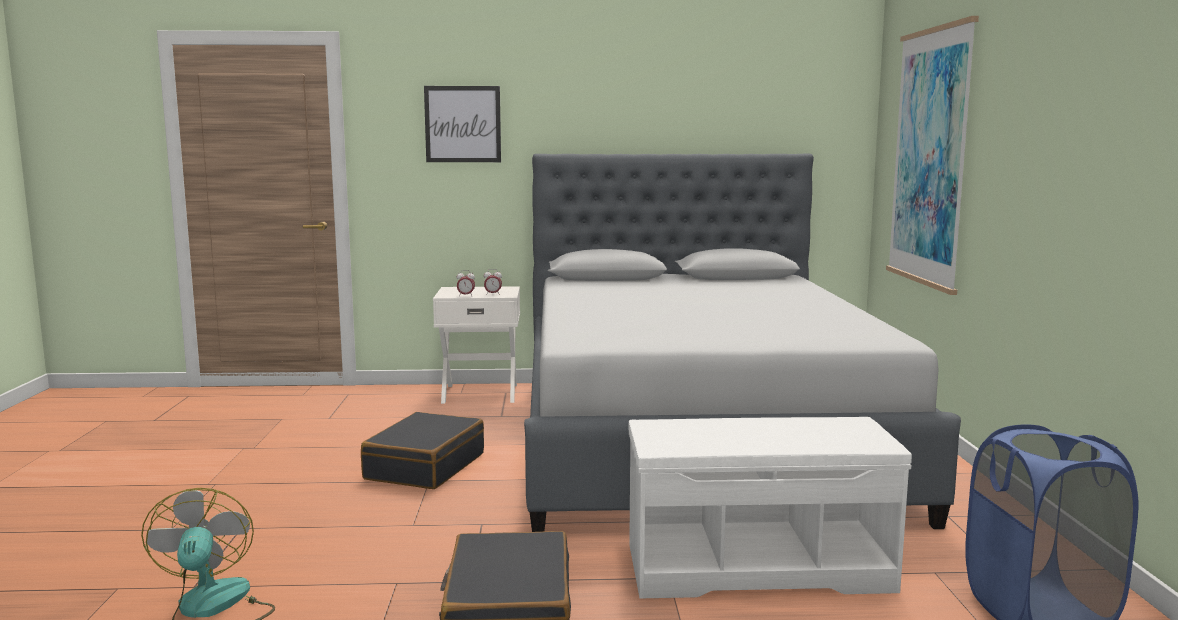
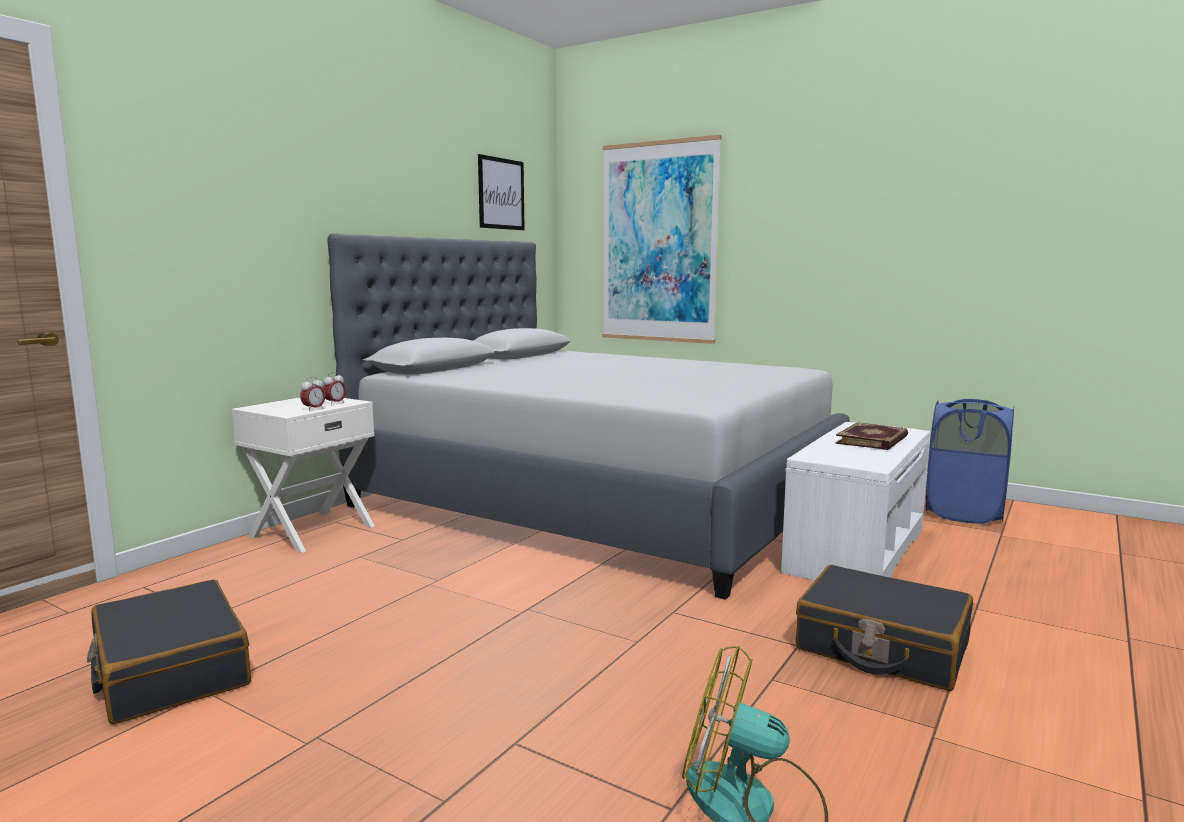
camera: 55 degrees left, 0 degrees up
black suitcase [361,412,484,489] -> black suitcase moved to [87,579,251,724]
picture [424,86,501,162] -> picture moved to [478,154,525,230]
none -> book [835,422,908,450]

